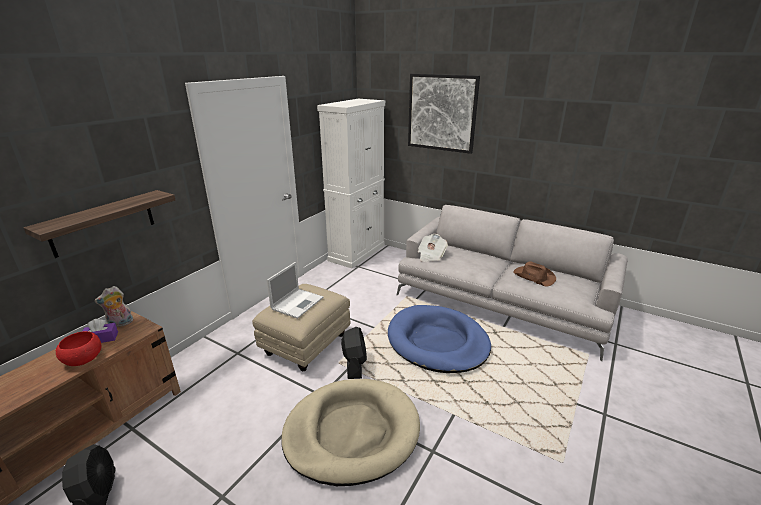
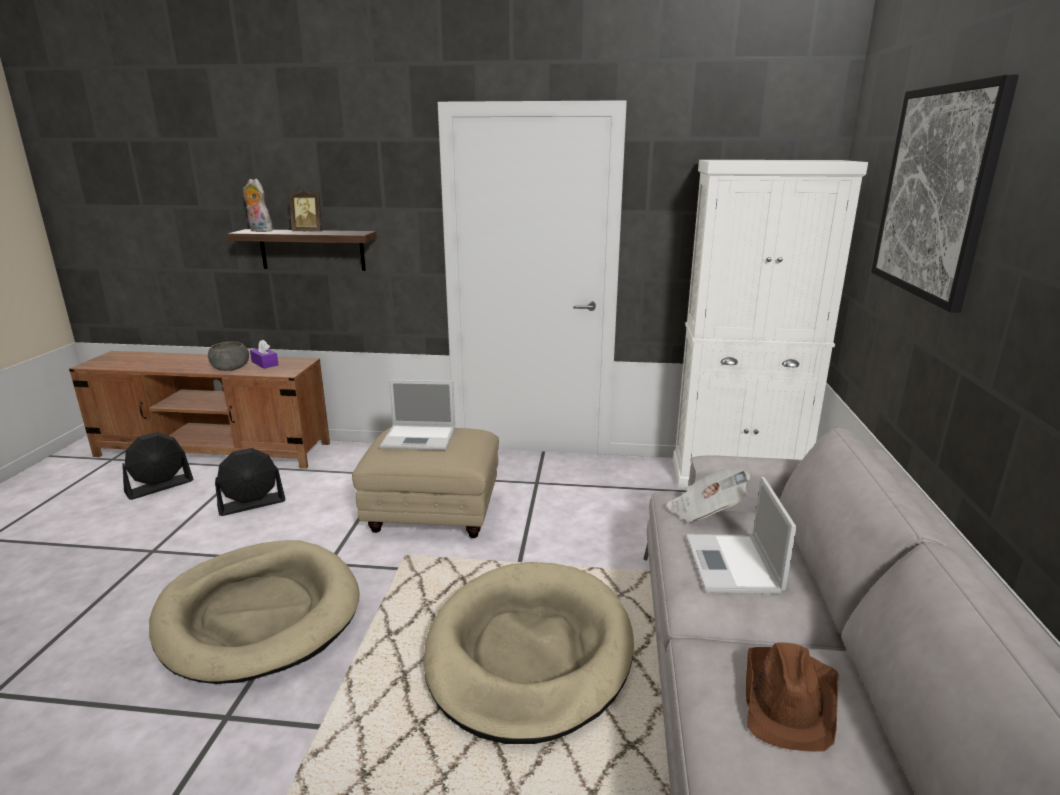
camera: 65 degrees right, 5 degrees down
red bowl [56,331,101,366] -> grey bowl [208,341,249,371]
plush toy [94,286,133,327] -> plush toy moved to [243,179,273,232]
black fan [341,327,367,379] -> black fan moved to [215,448,286,516]
blue dog bed [388,305,491,373] -> beige dog bed [423,562,634,744]
none -> picture frame [289,188,323,232]
none -> laptop [686,477,796,594]

